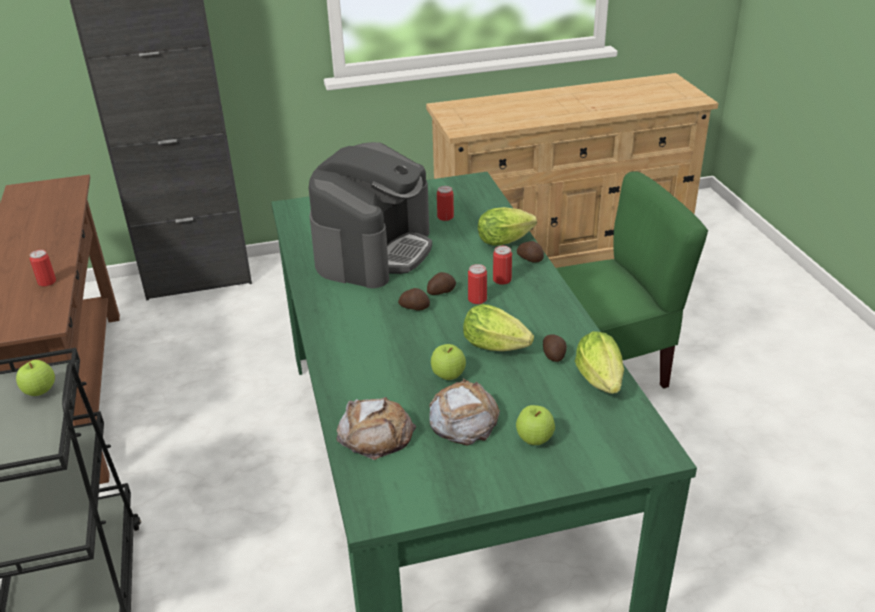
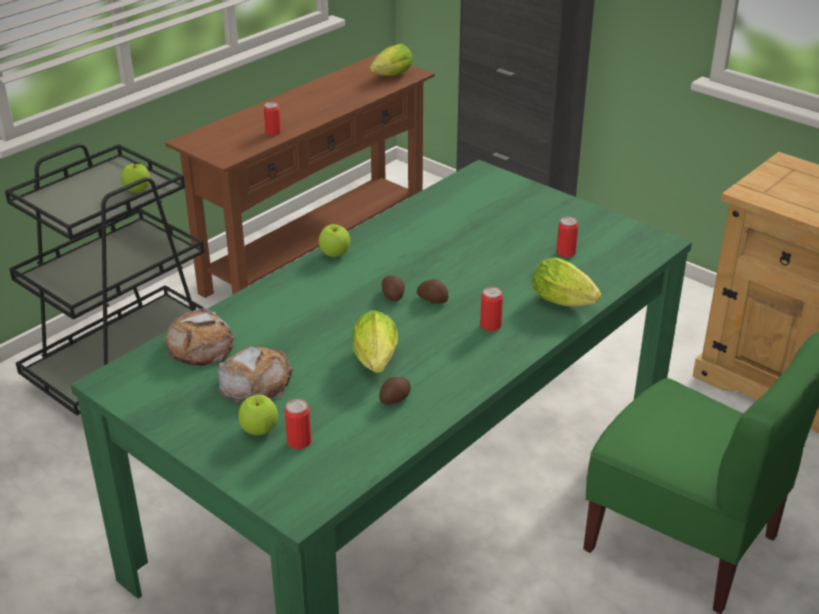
camera: 55 degrees right, 0 degrees up
coffee machine [309,142,432,288] -> none
apple [431,344,466,380] -> apple moved to [319,224,350,257]
can [468,264,487,304] -> can moved to [285,399,312,449]
potato [517,241,544,263] -> none
lettuce [575,331,624,394] -> lettuce moved to [370,44,413,76]

